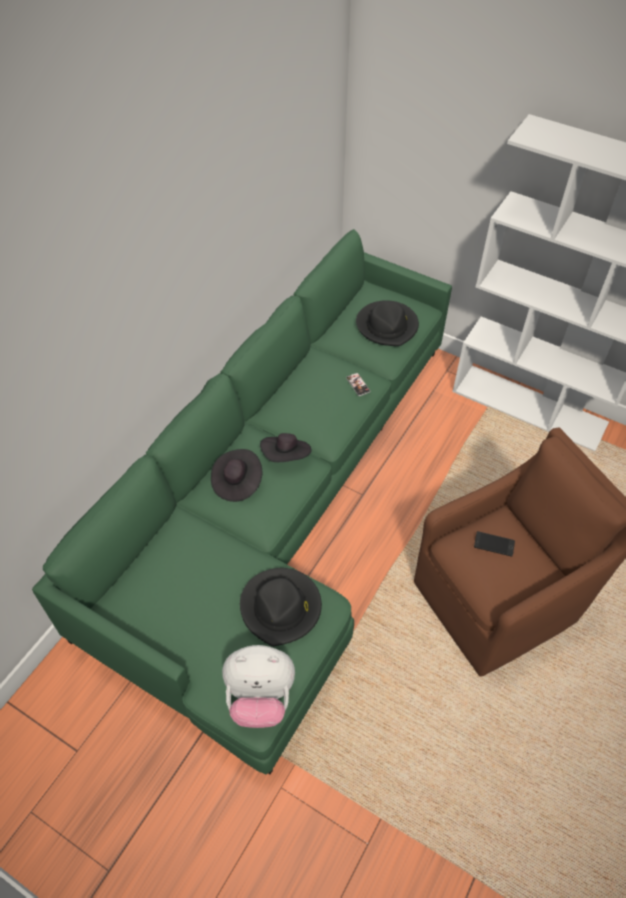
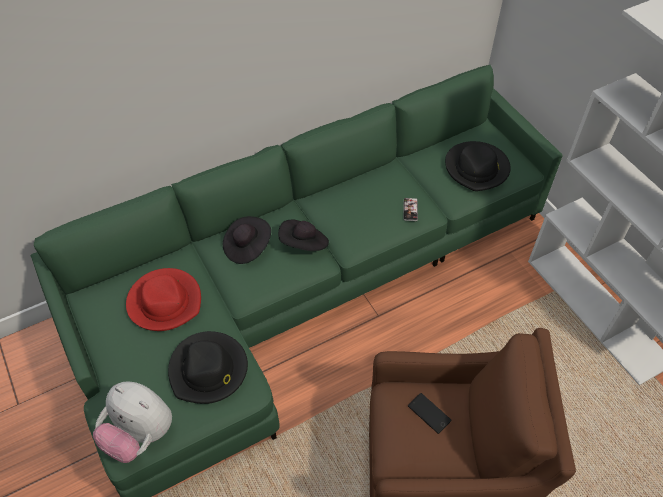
camera: 30 degrees right, 0 degrees up
none -> red hat [126,268,201,331]

